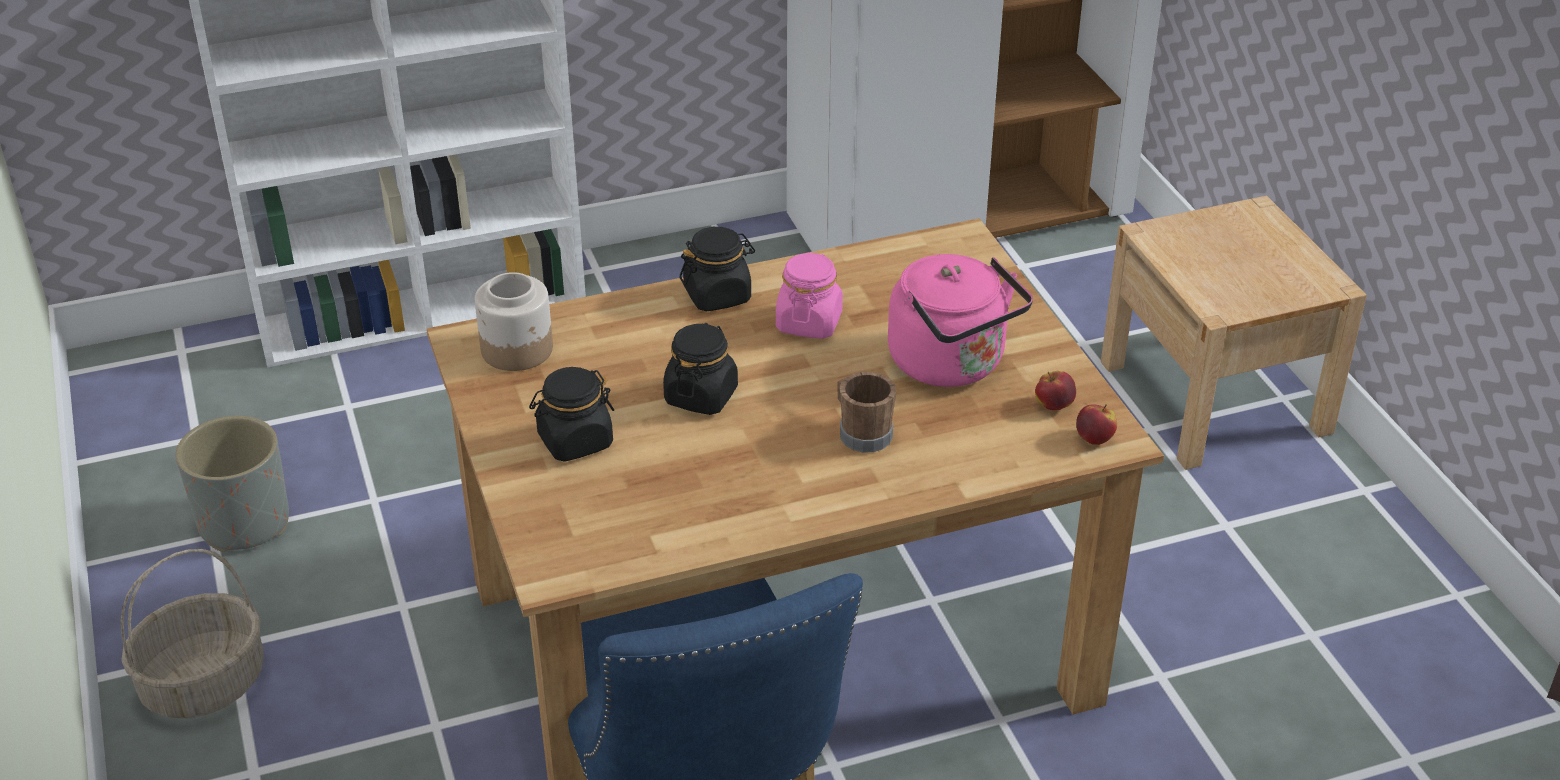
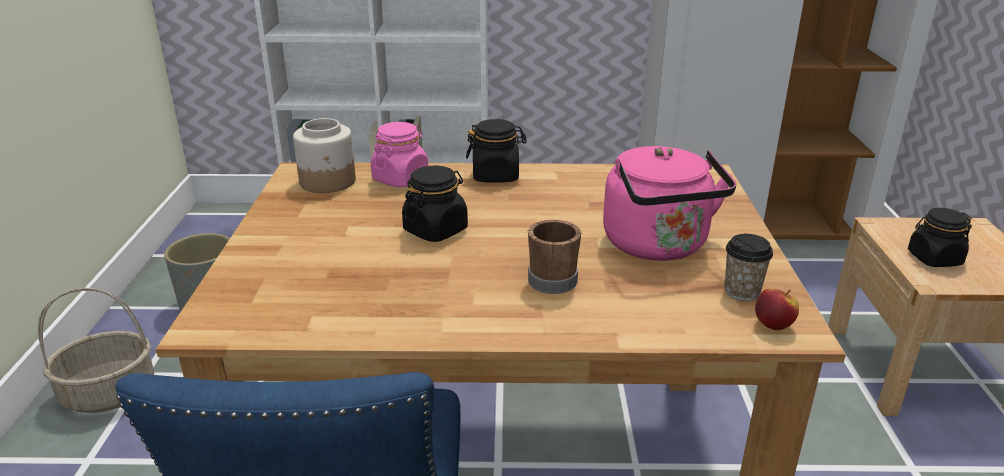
camera: 20 degrees right, 10 degrees down
black jar [529,367,614,462] -> black jar moved to [908,208,972,267]
pink jar [776,252,843,339] -> pink jar moved to [371,122,428,187]
apple [1035,371,1076,410] -> cup [724,234,773,301]

